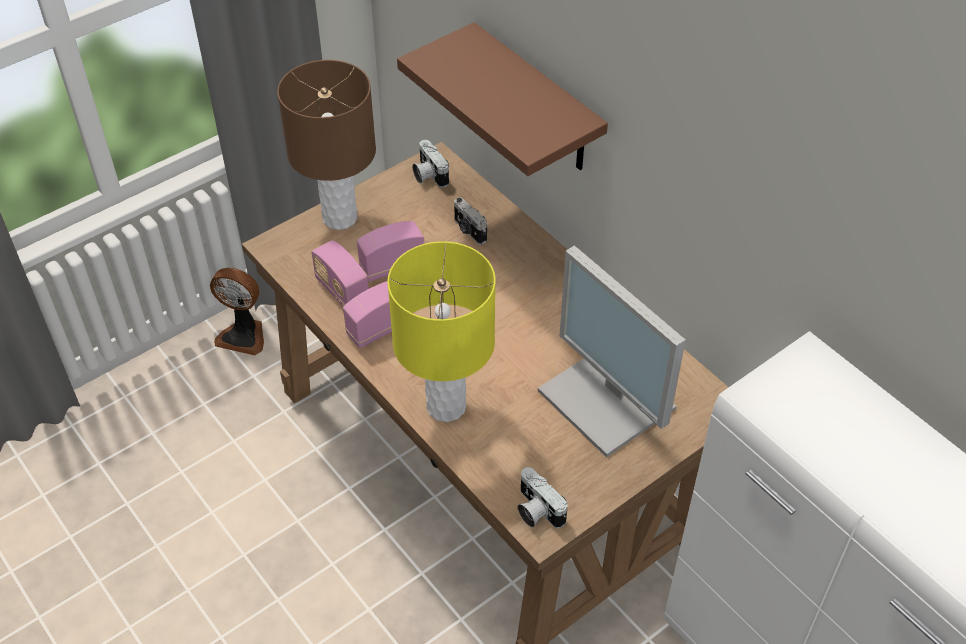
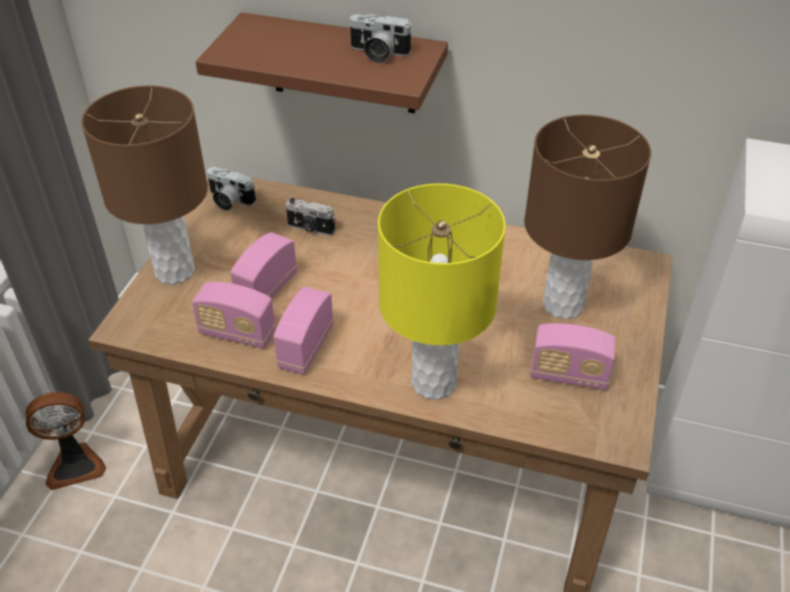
camera: 35 degrees left, 5 degrees down
camera [518,467,568,528] -> camera moved to [348,14,413,63]
monitor [538,245,686,458] -> brown table lamp [524,115,651,319]
none -> radio [530,323,616,390]

